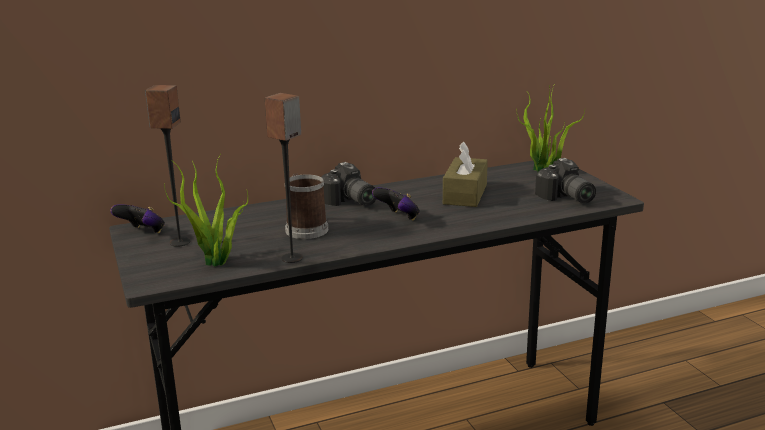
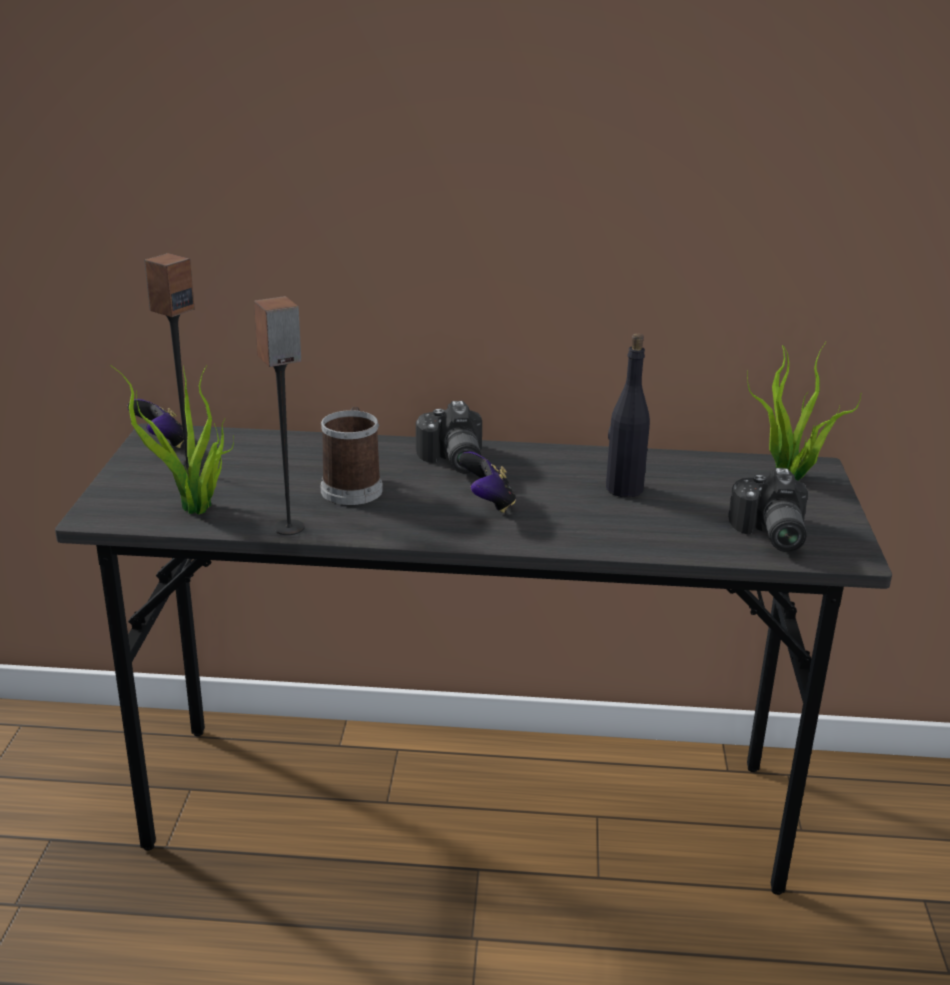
camera: 25 degrees right, 5 degrees up
brown tissue box [443,142,488,207] -> black bottle [606,333,650,497]

